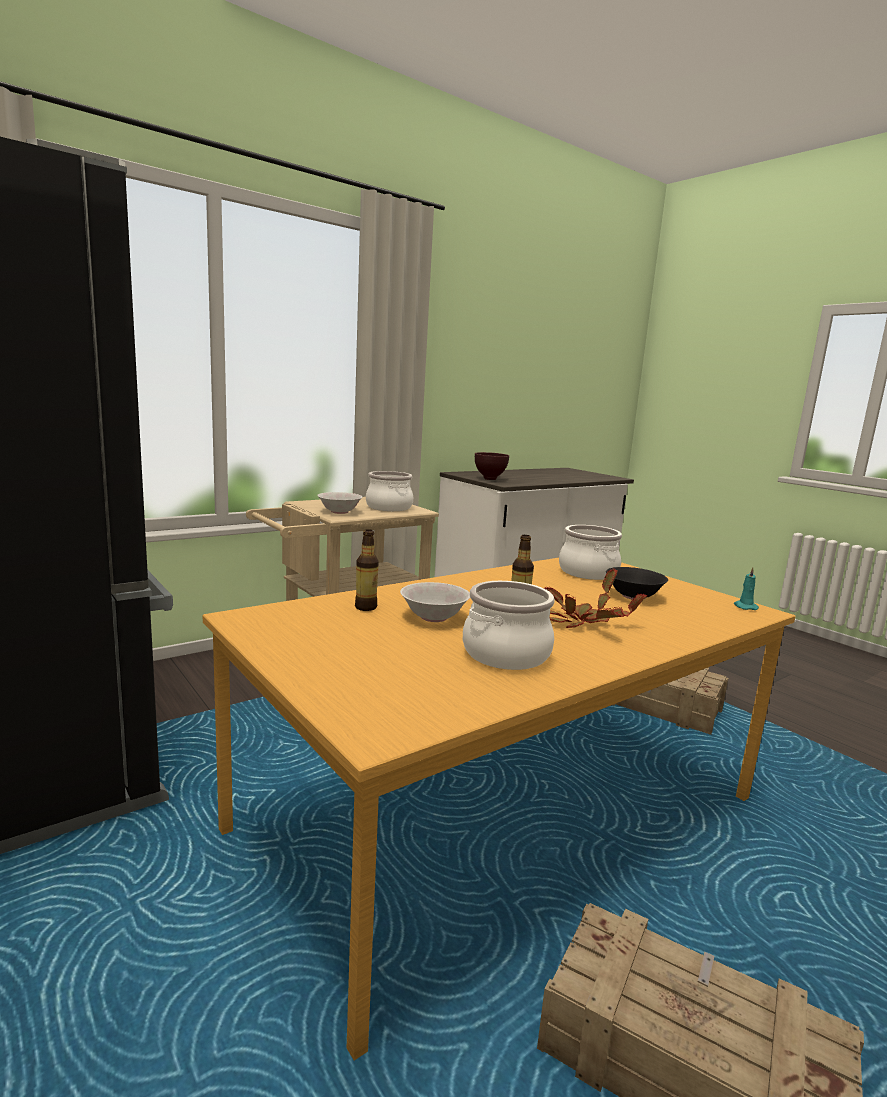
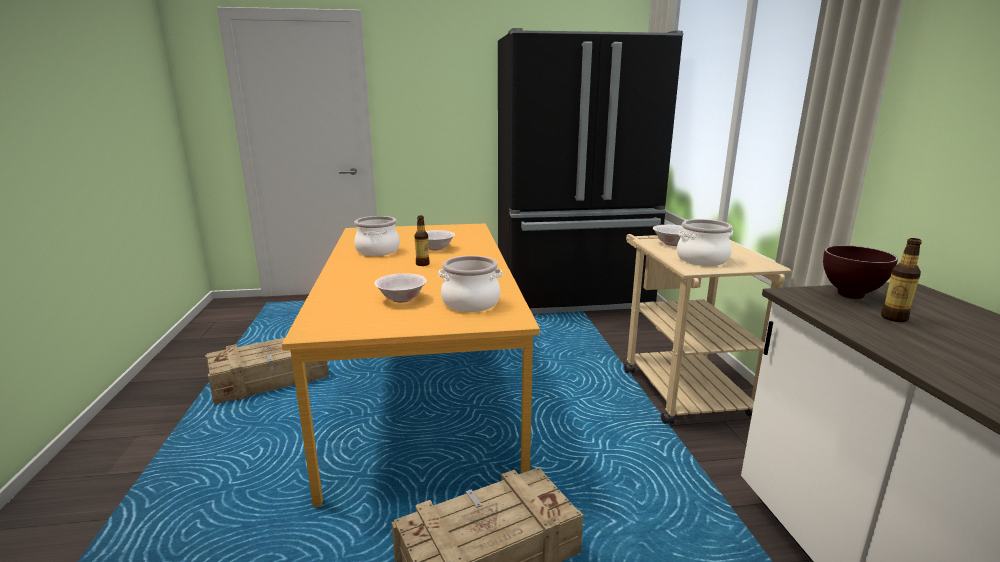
camera: 120 degrees right, 5 degrees up
bottle [355,529,379,611] -> bottle moved to [881,238,922,322]
potted plant [544,568,647,628] -> none
black bowl [606,567,668,600] -> white bowl [374,273,427,303]
turquoise candle [734,567,759,610] -> none

